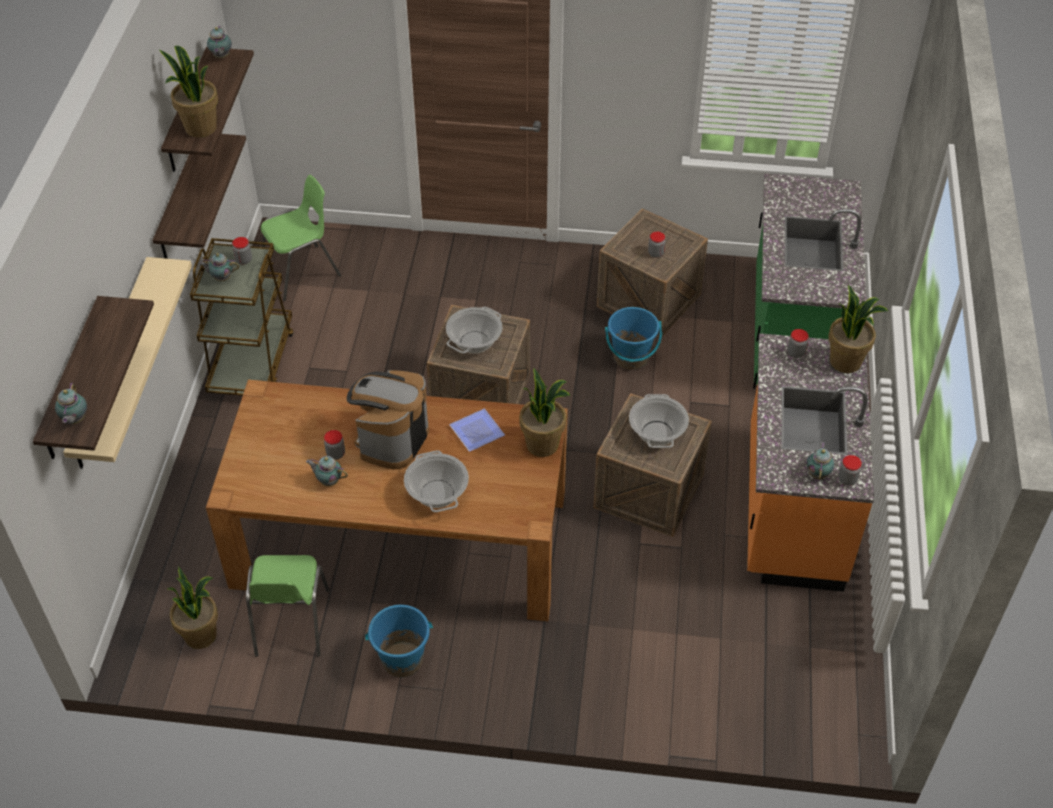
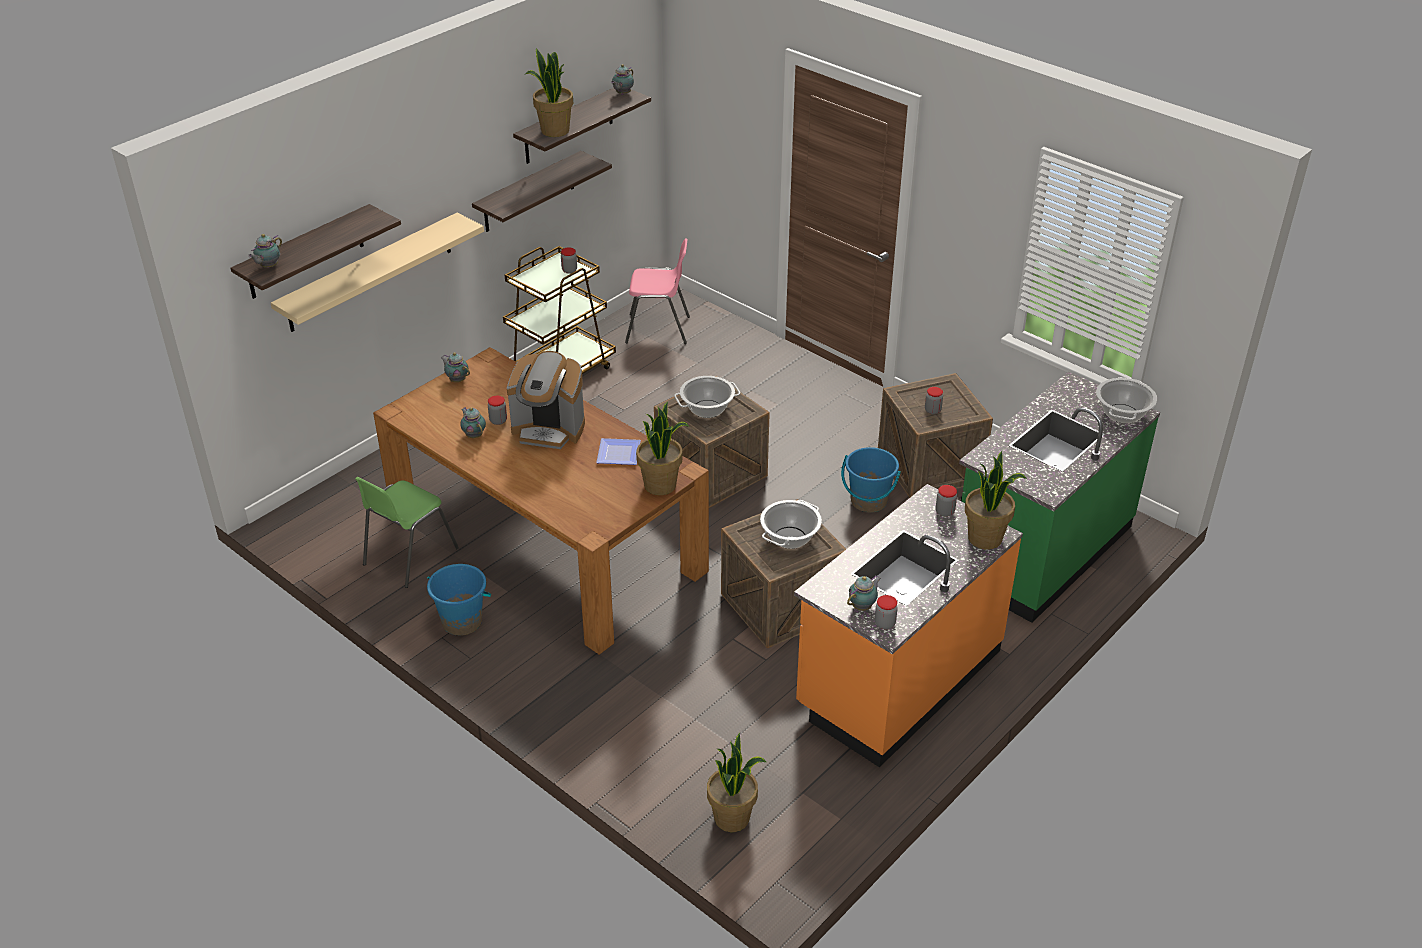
camera: 35 degrees right, 10 degrees down
potted plant [168,567,218,649] -> potted plant moved to [707,733,766,832]
teapot [199,253,239,281] -> teapot moved to [440,352,470,382]
green chair [261,175,341,301] -> pink chair [625,238,690,344]
coffee machine [347,370,429,469] -> coffee machine turned 135 degrees counterclockwise [507,351,585,449]
cooking pot [404,450,469,512] -> cooking pot moved to [1096,377,1157,424]

